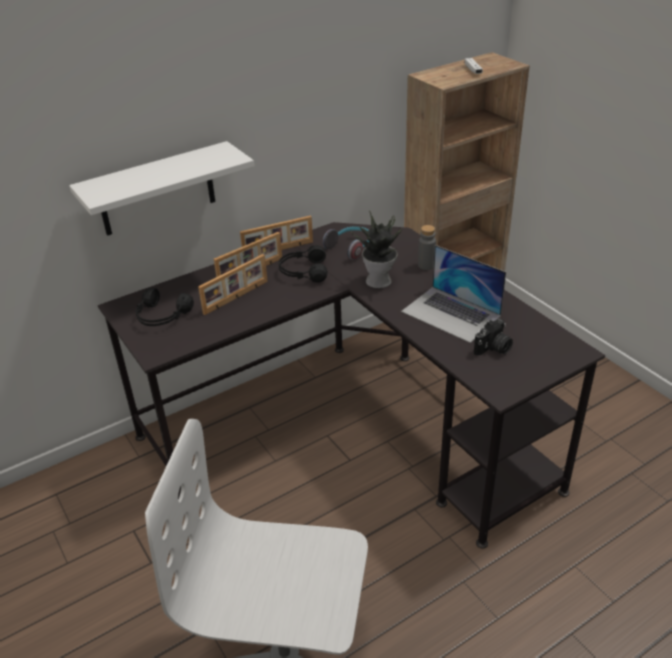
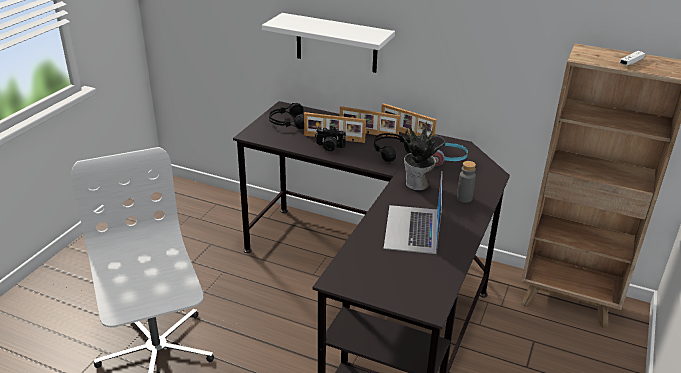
camera: 55 degrees right, 5 degrees down
camera [474,318,513,356] -> camera moved to [316,126,346,152]

